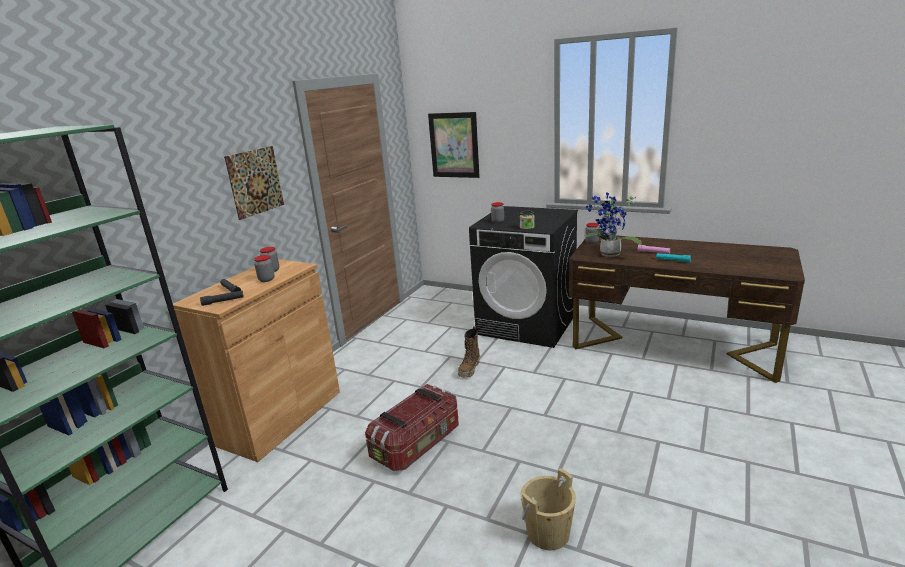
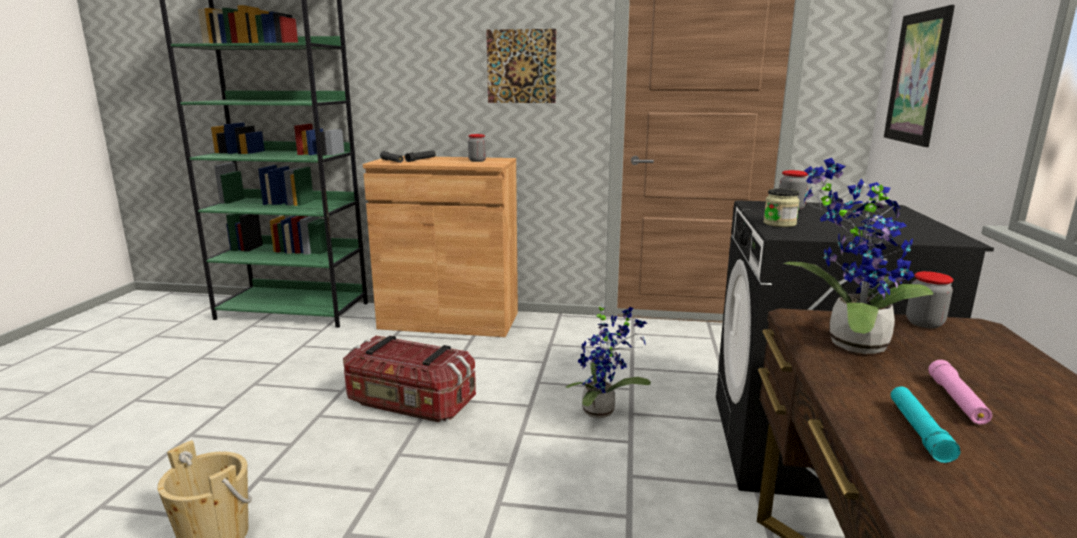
camera: 70 degrees right, 5 degrees down
jar [254,255,275,282] -> none
boot [458,326,480,378] -> potted plant [566,304,651,418]

